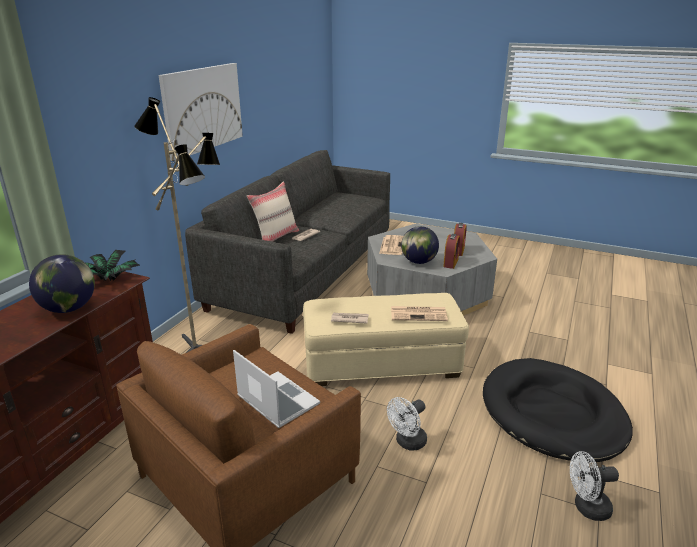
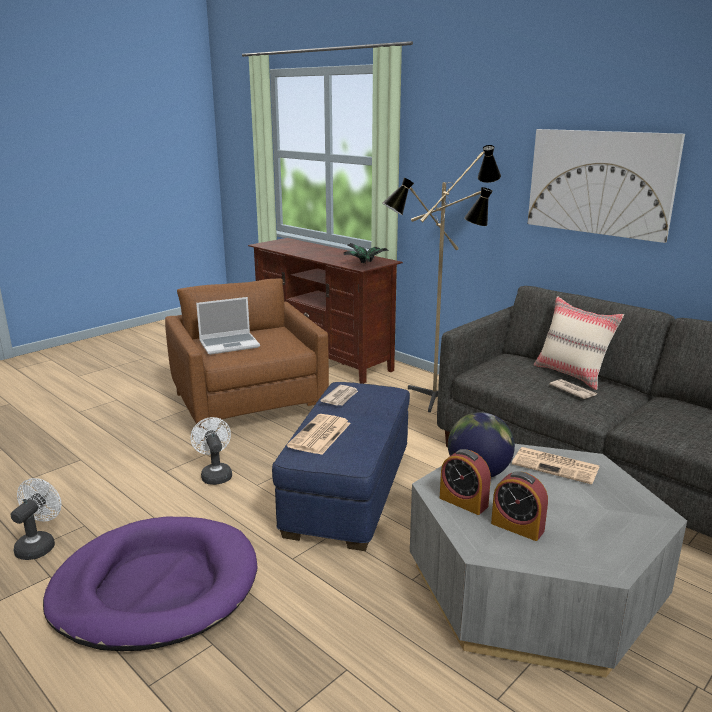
camera: 110 degrees right, 5 degrees down
globe [29,254,95,313] -> none
beige ottoman [303,293,469,386] -> blue ottoman [272,382,410,551]
black dog bed [483,358,633,462] -> purple dog bed [43,517,258,651]

